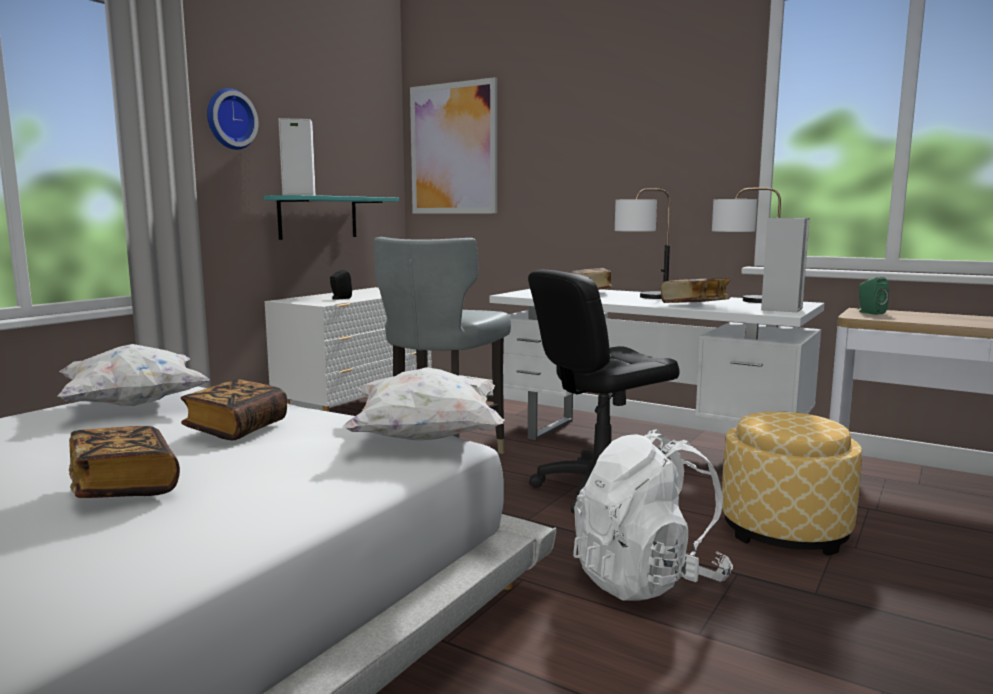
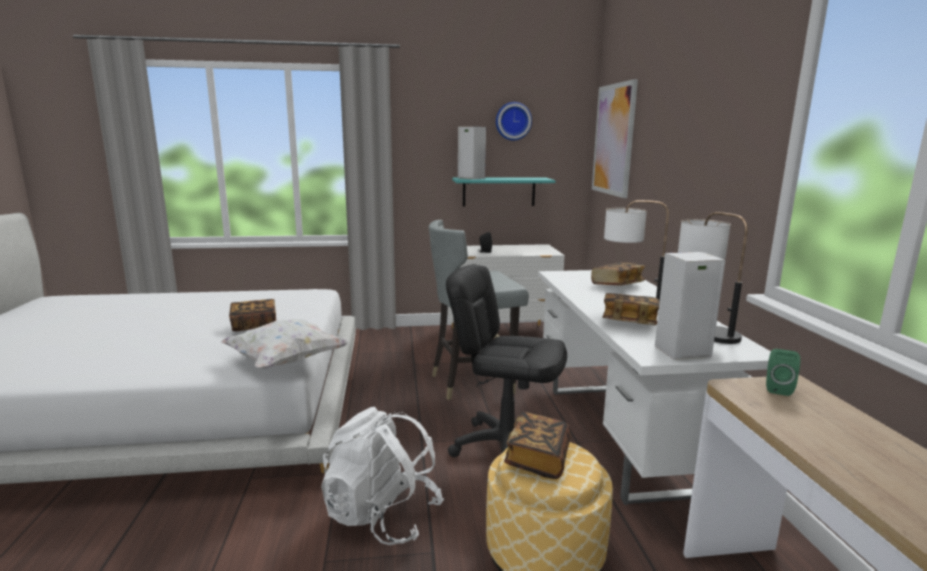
camera: 50 degrees right, 5 degrees up
white pillow [57,344,210,406] -> none
book [69,426,180,498] -> book moved to [504,412,571,479]
wall clock [207,88,258,150] -> wall clock moved to [496,102,532,140]

